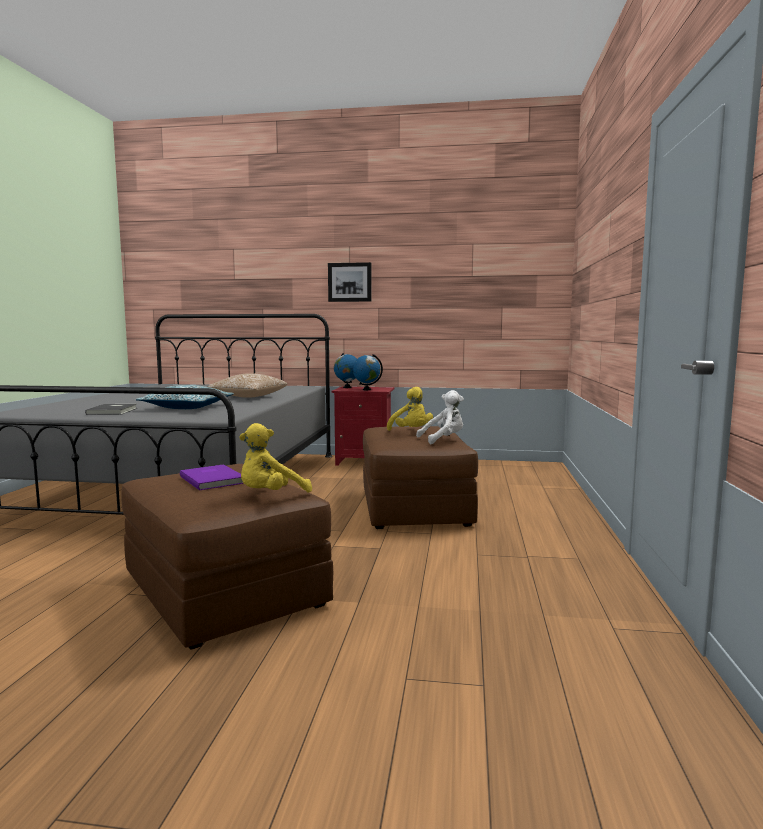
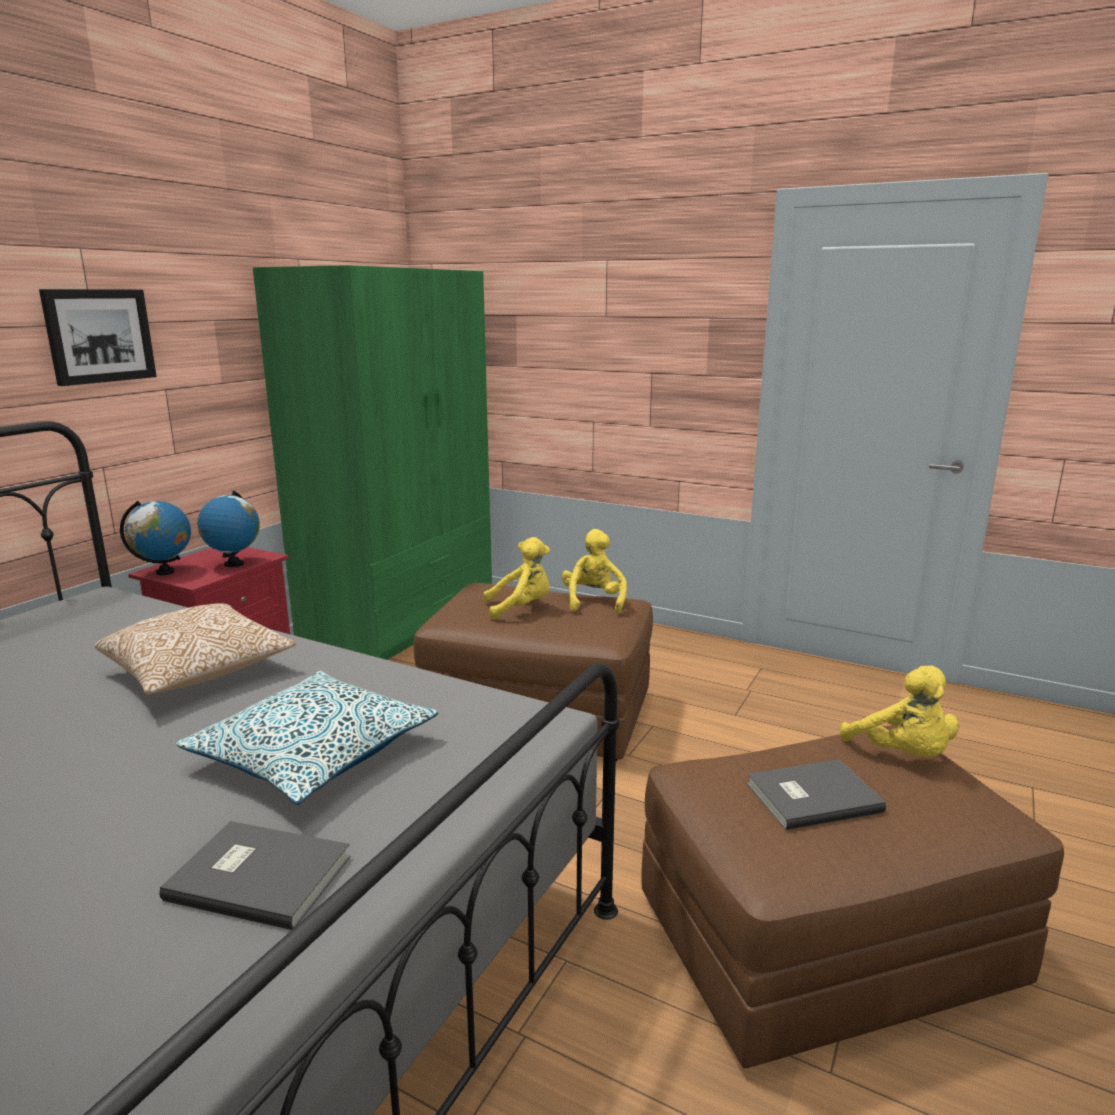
camera: 70 degrees left, 10 degrees up
purple book [180,464,244,490] -> grey book [747,759,886,830]
white plush toy [416,390,464,445] -> yellow plush toy [562,529,627,614]
none -> green wardrobe [253,265,492,660]

